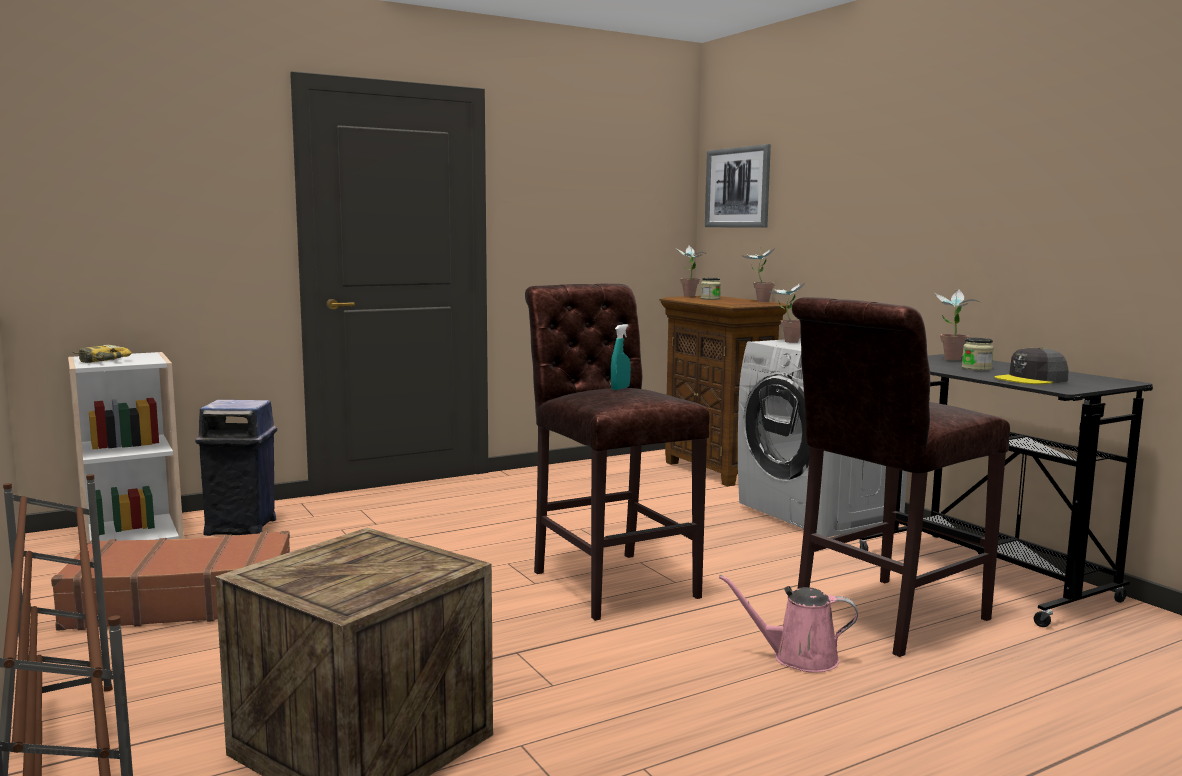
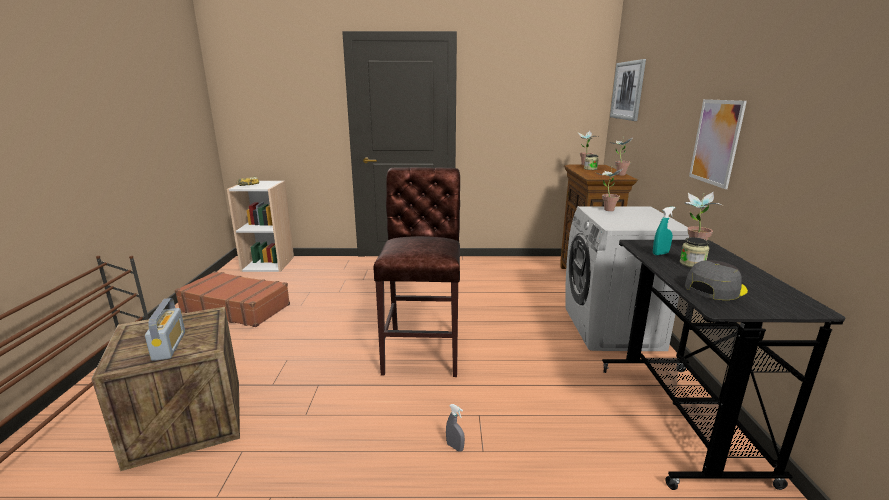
camera: 30 degrees right, 10 degrees up
blue trash can [195,400,277,536] -> none
turquoise spray bottle [611,324,631,390] -> turquoise spray bottle moved to [653,207,675,255]
pink watering can [719,575,858,673] -> grey spray bottle [446,404,465,452]
brown stool [792,297,1010,657] -> none
grey cap [994,347,1069,384] -> grey cap turned 135 degrees clockwise [685,260,748,300]
none -> radio [145,298,185,361]
none -> picture [689,99,747,189]

